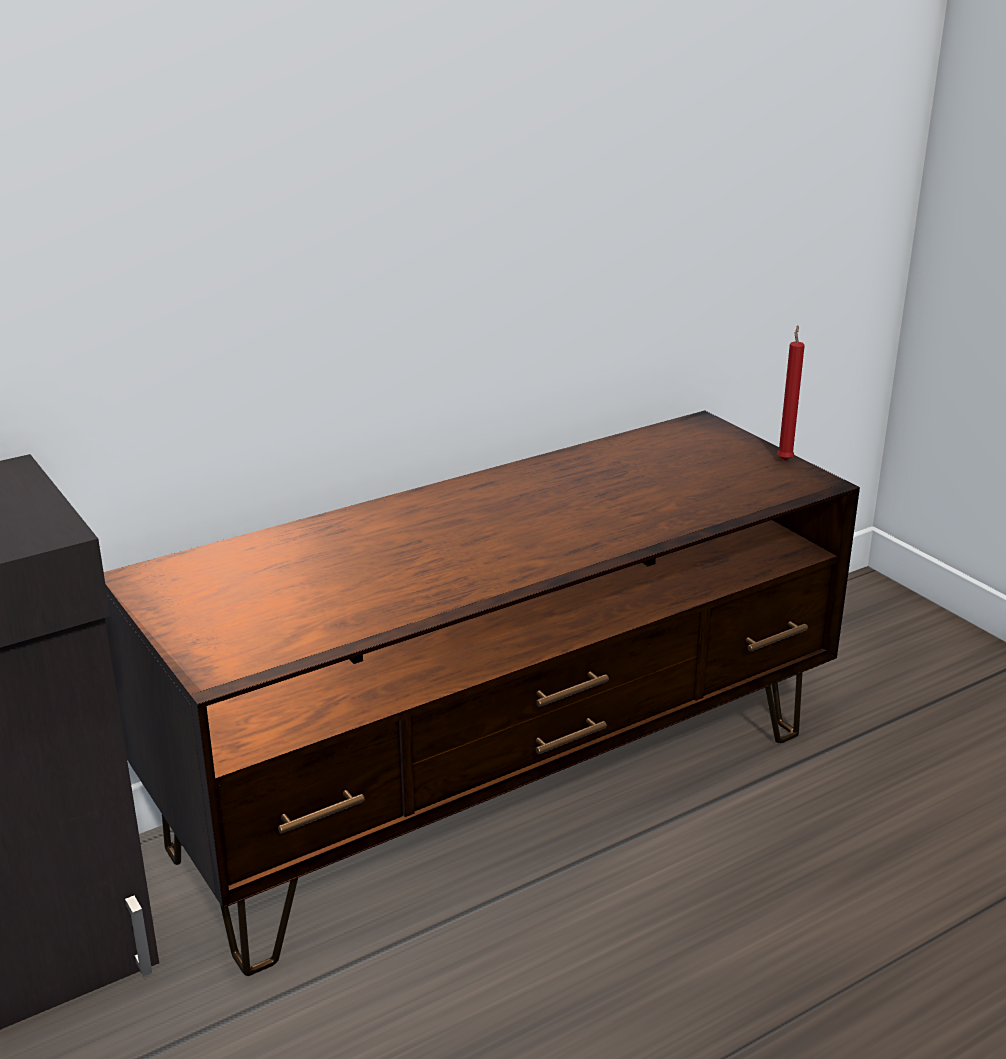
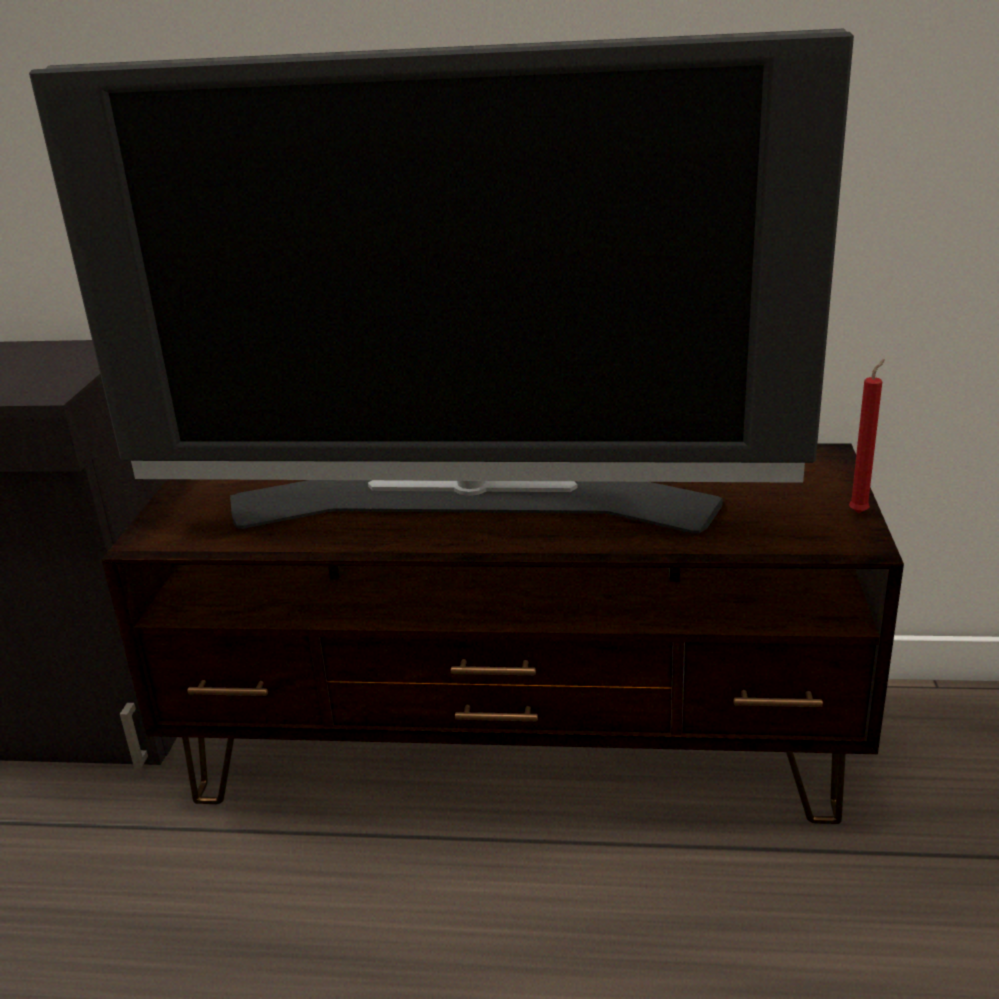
camera: 40 degrees right, 0 degrees up
none -> television [29,28,854,534]

